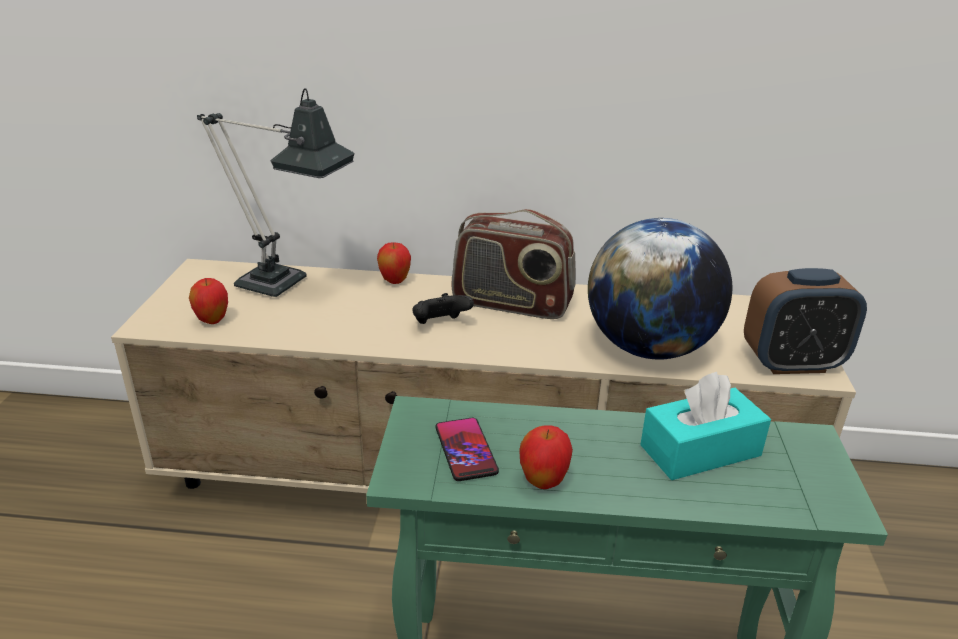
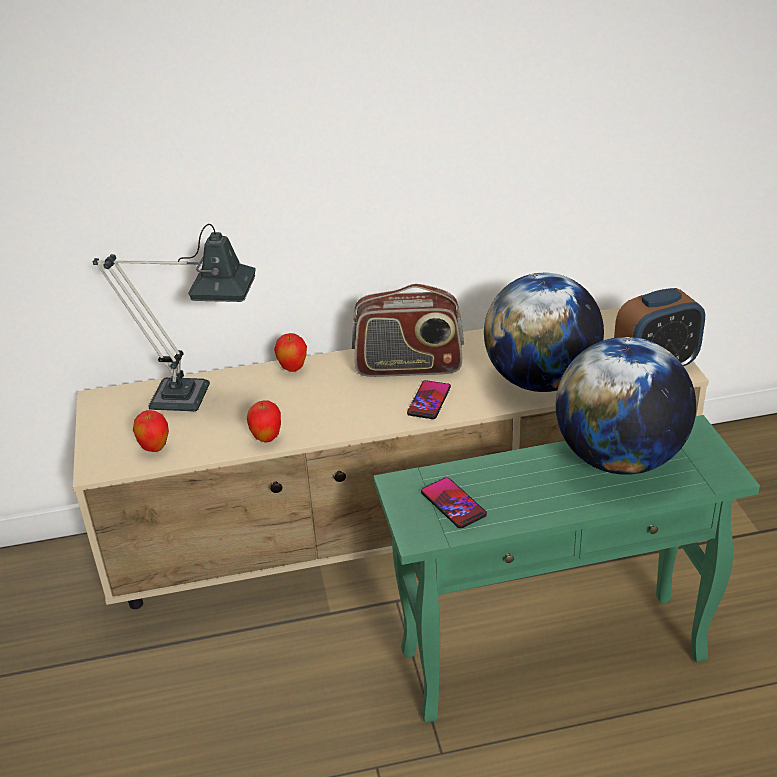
camera: 15 degrees left, 5 degrees up
black game controller [412,293,474,324] -> none
apple [519,425,573,489] -> apple moved to [247,400,281,443]
turquoise tissue box [640,372,771,480] -> globe [556,337,696,475]
none -> phone [407,380,451,419]

